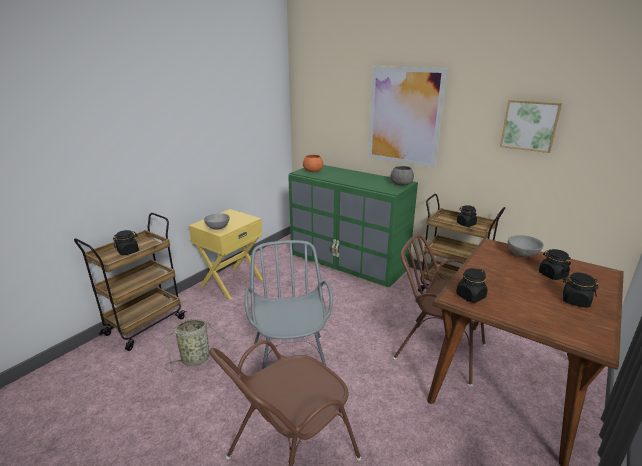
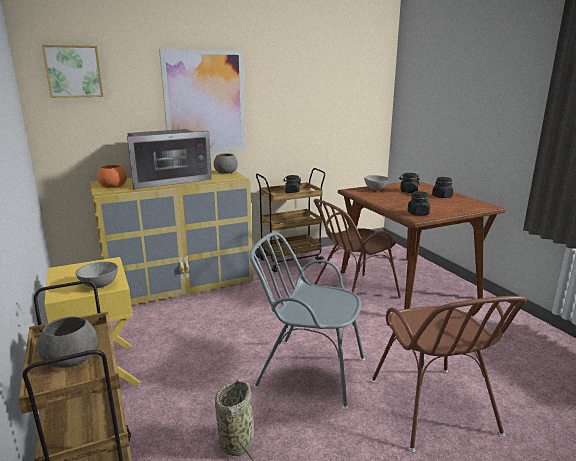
camera: 60 degrees left, 5 degrees down
black jar [113,230,139,255] -> grey bowl [37,316,98,368]
green cabinet [288,165,418,288] -> yellow cabinet [90,170,253,306]
picture [500,100,562,153] -> picture moved to [42,45,103,98]
none -> microwave [127,129,212,189]

